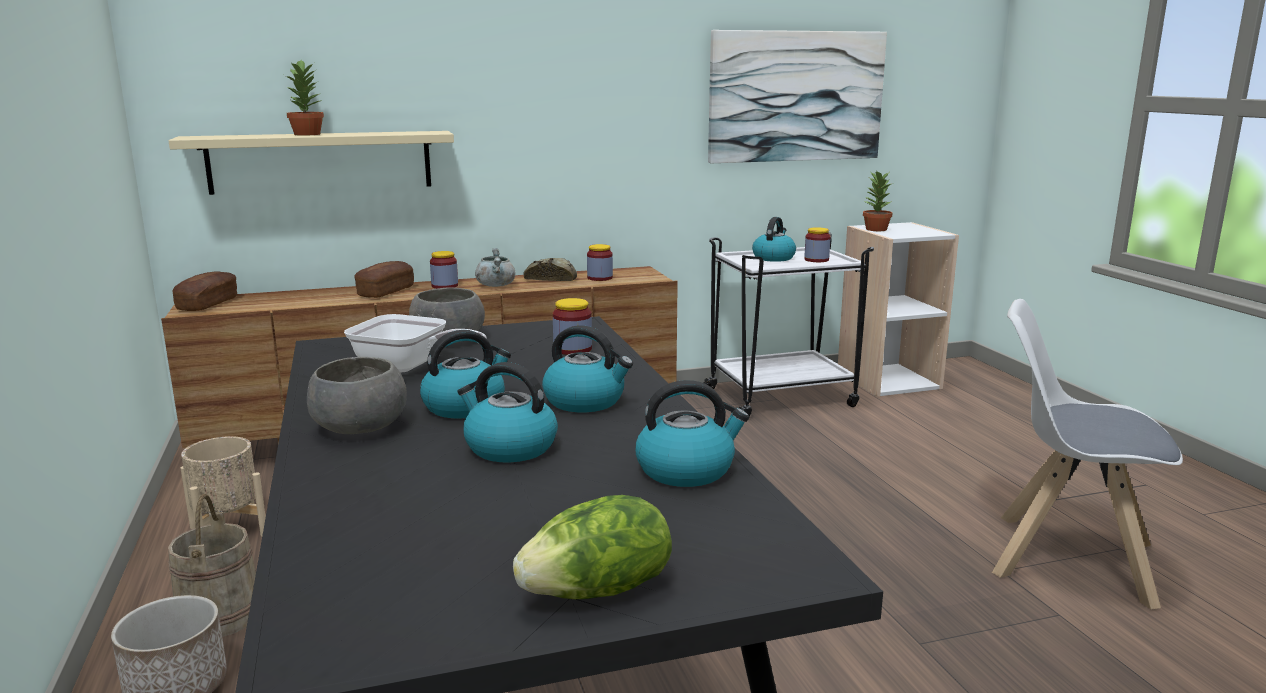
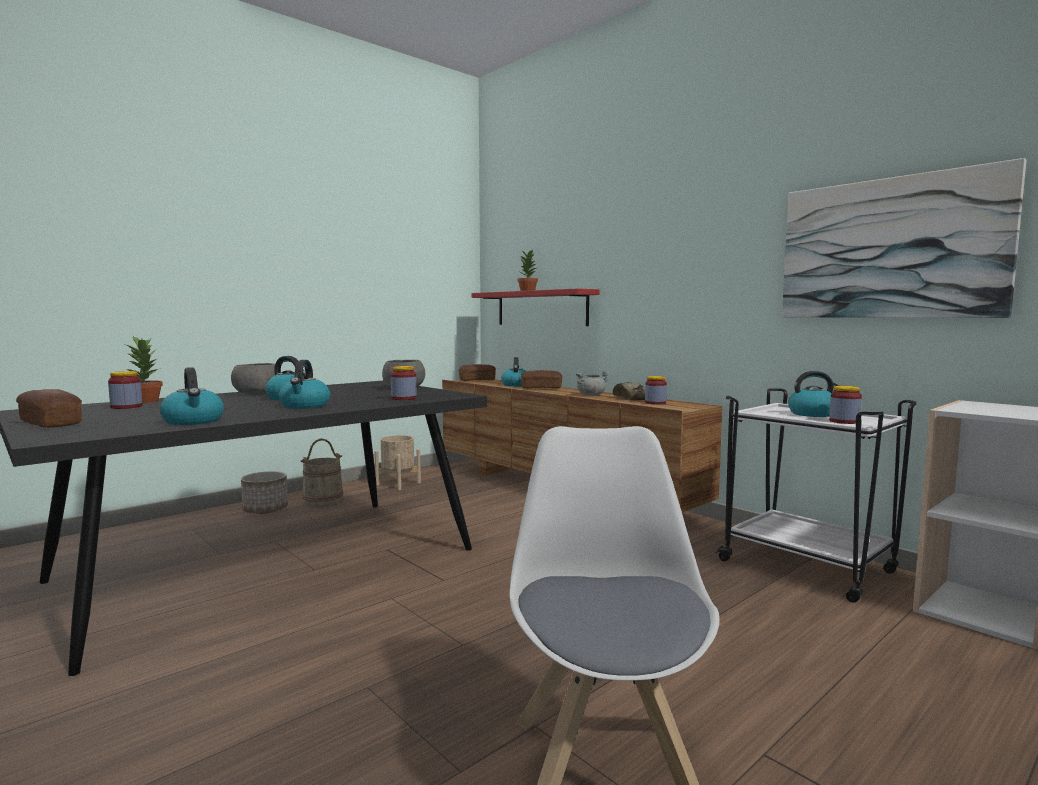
camera: 65 degrees right, 10 degrees down
beige shelf [169,131,454,195] -> red shelf [471,288,600,326]
frying pan [344,314,486,372] -> none
jar [430,251,458,289] -> jar moved to [108,371,142,409]
kettle [457,362,558,463] -> kettle moved to [501,357,526,387]
lettuce [513,495,672,599] -> bread [16,389,82,427]
potted plant [863,170,893,231] -> potted plant moved to [125,336,163,403]

